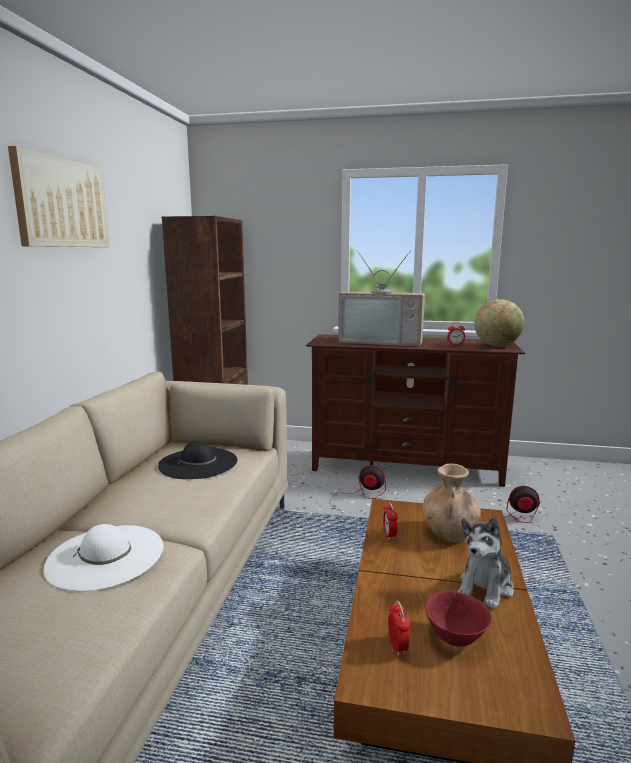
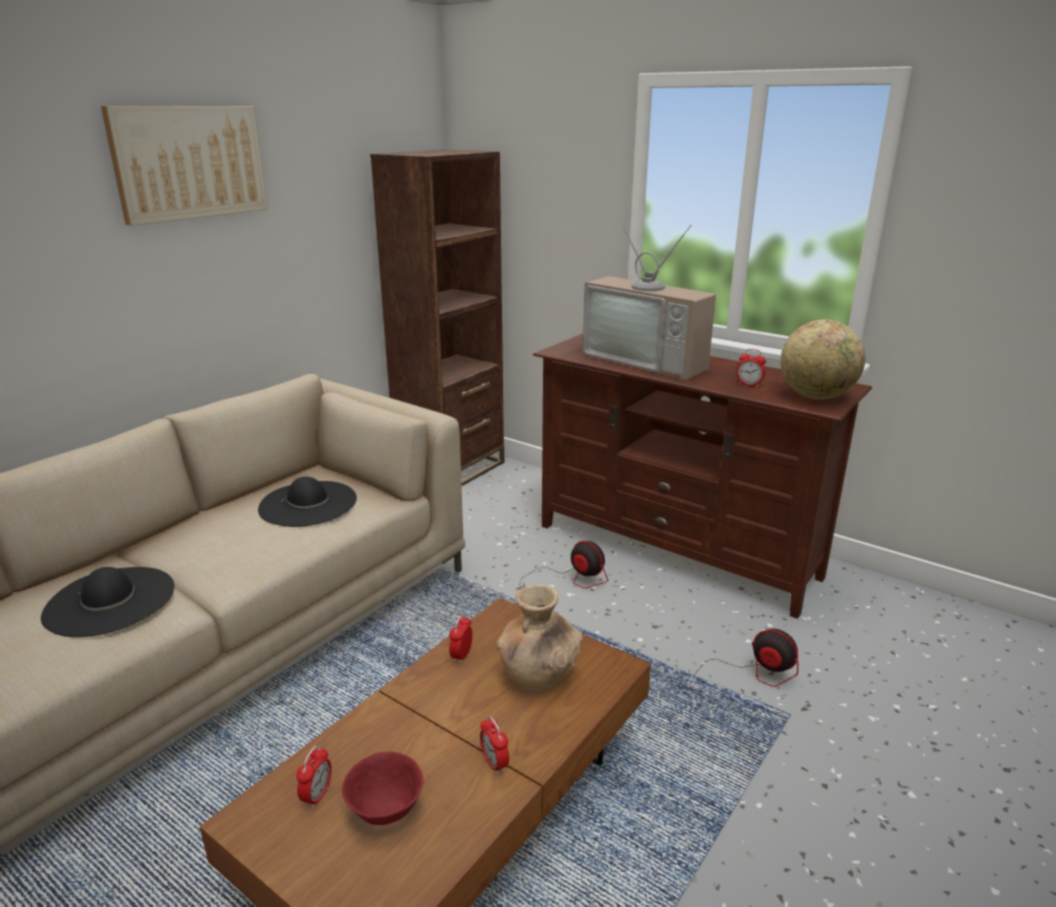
camera: 25 degrees right, 10 degrees up
white hat [43,524,163,591] -> black hat [41,567,174,637]
plush toy [458,517,514,609] -> alarm clock [480,716,509,775]

